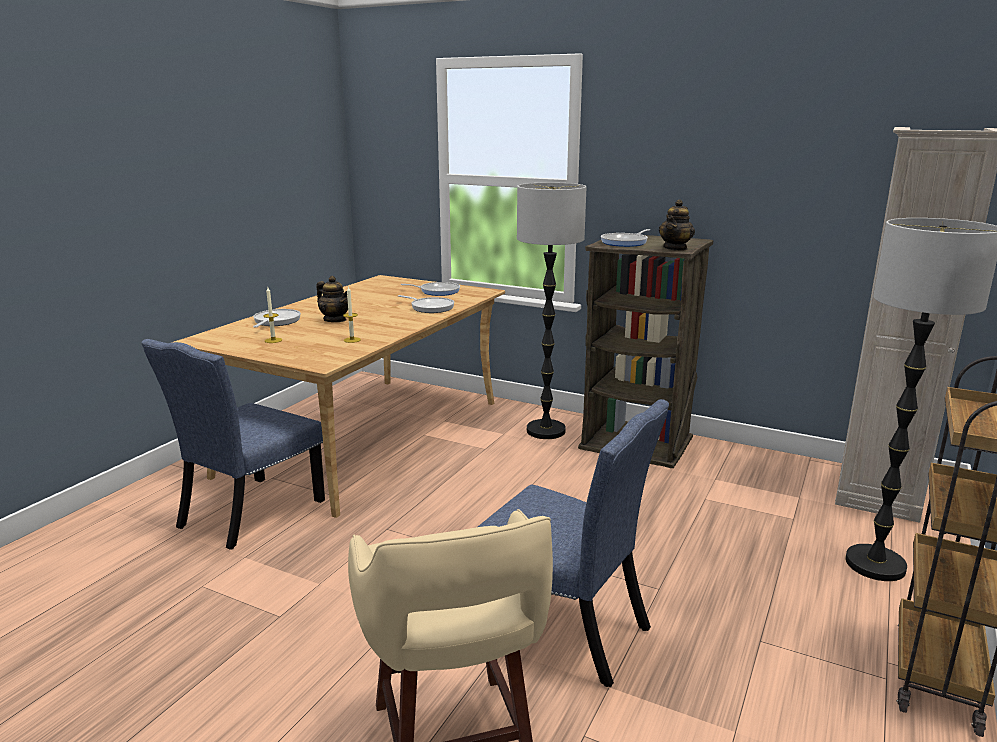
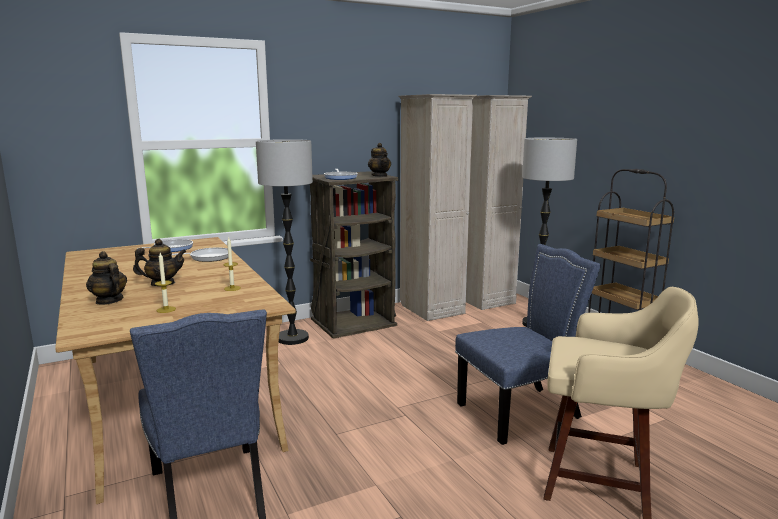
camera: 55 degrees left, 5 degrees down
frying pan [253,309,301,328] -> teapot [86,251,127,305]
none -> beige cabinet [398,94,477,321]

